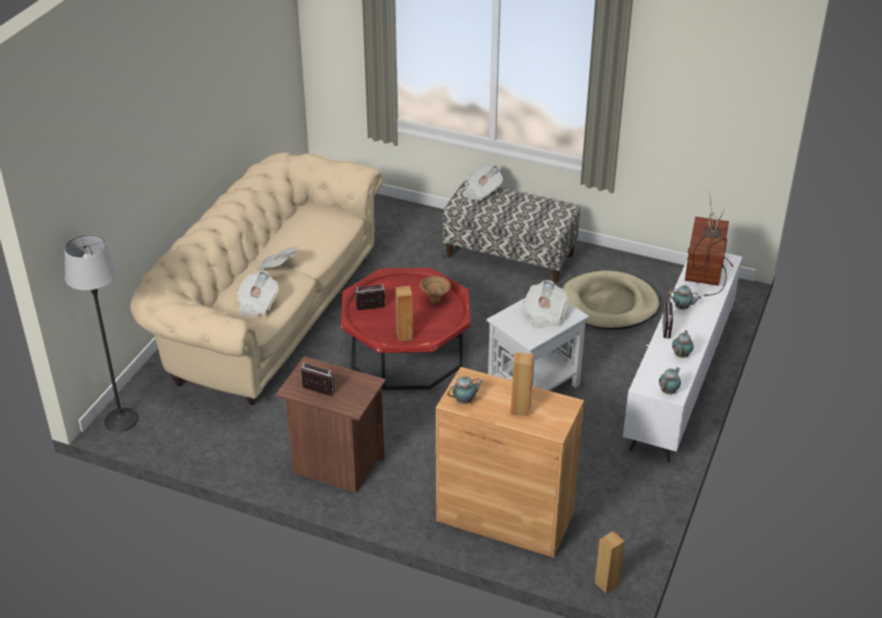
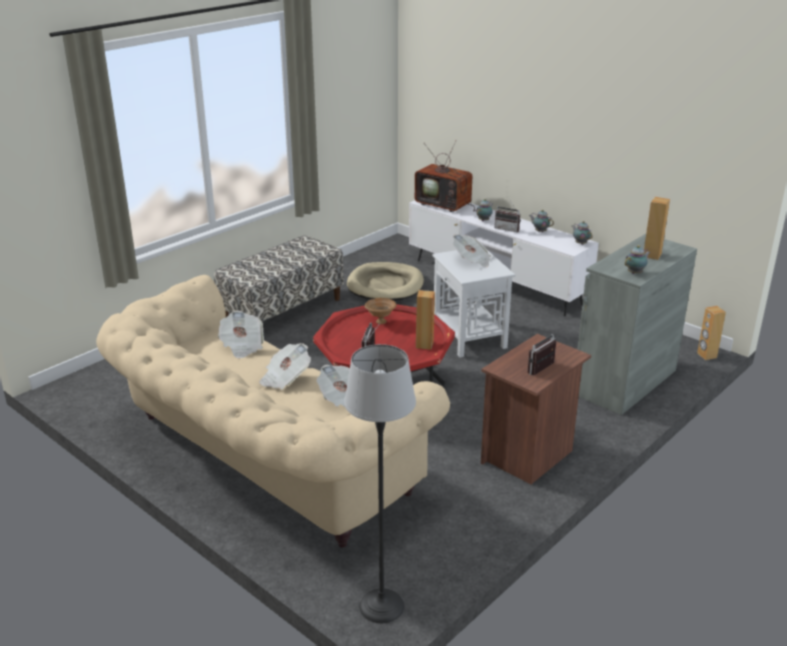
camera: 70 degrees left, 10 degrees down
brown cabinet [436,367,584,558] -> grey cabinet [577,234,697,415]
teapot [447,376,483,404] -> teapot turned 60 degrees clockwise [625,245,650,274]
newspaper [463,165,503,201] -> newspaper moved to [218,311,264,359]

